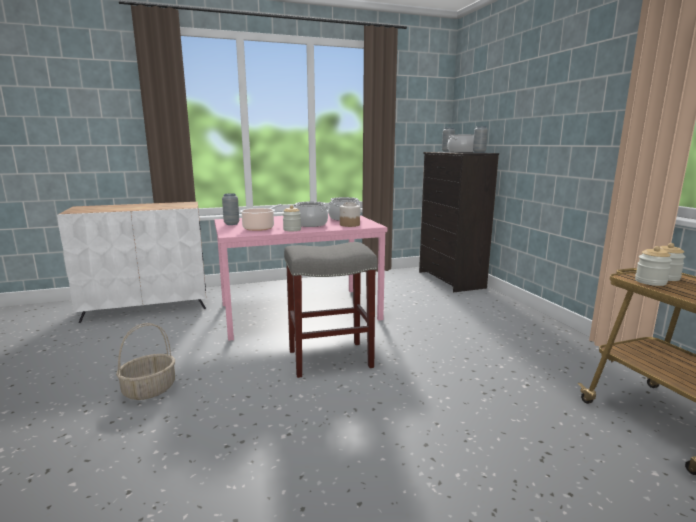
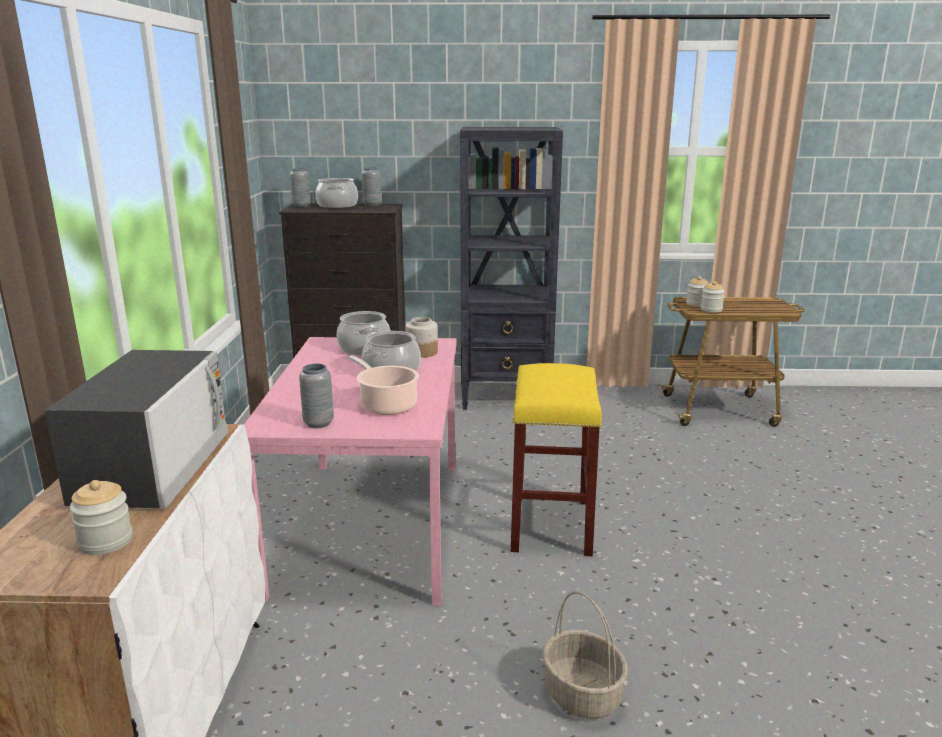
camera: 70 degrees left, 5 degrees up
jar [283,205,301,231] -> jar moved to [69,480,133,555]
grey stool [284,242,378,378] -> yellow stool [511,363,602,556]
none -> microwave [44,350,228,508]
none -> black bookcase [460,127,563,410]

